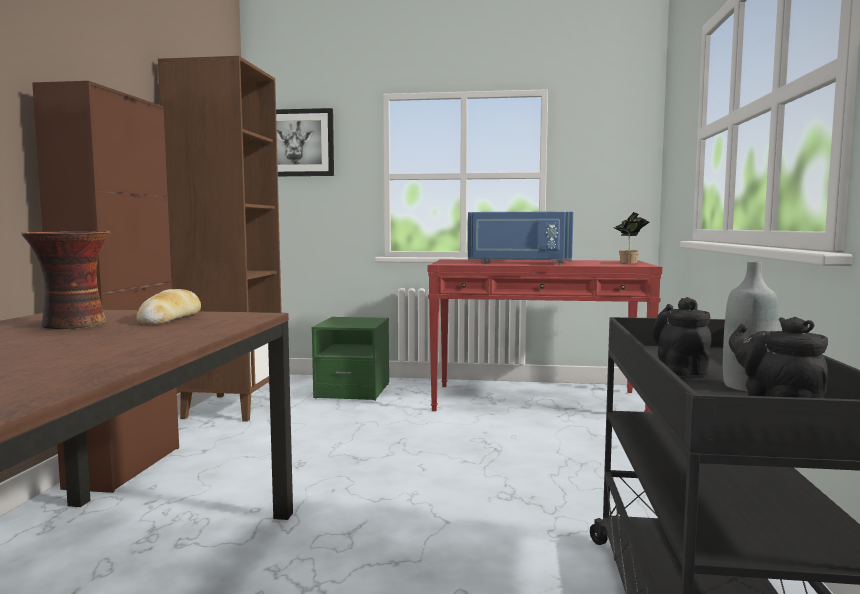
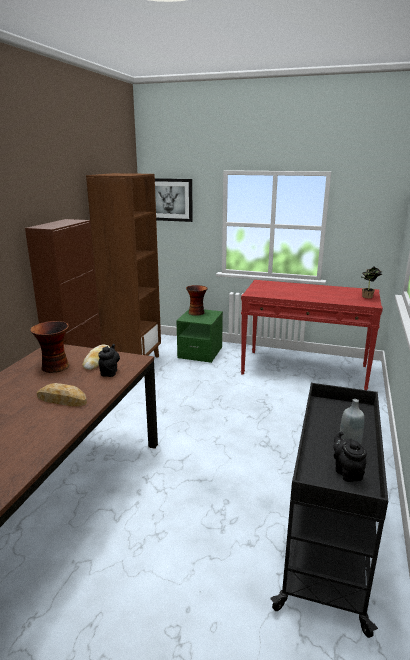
camera: 10 degrees right, 15 degrees up
blue microwave [468,212,573,264] -> none
black teapot [652,297,712,376] -> black teapot moved to [98,344,120,377]
none -> bread [37,383,87,406]
none -> vase [186,285,208,316]

